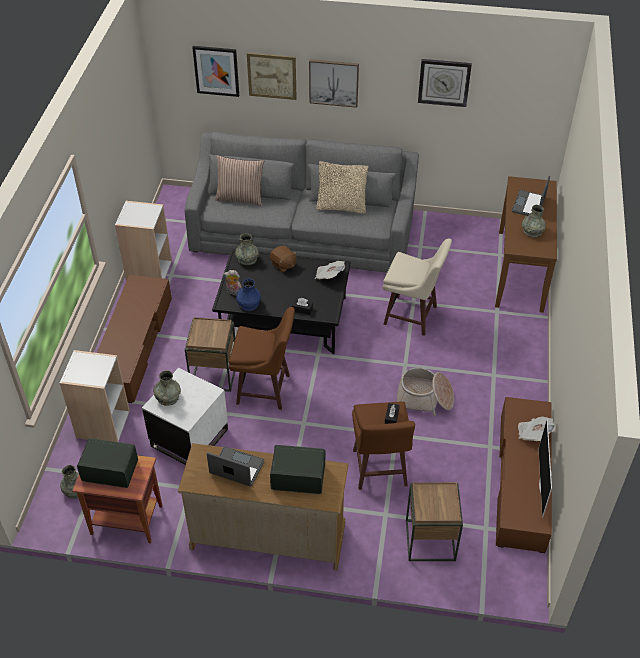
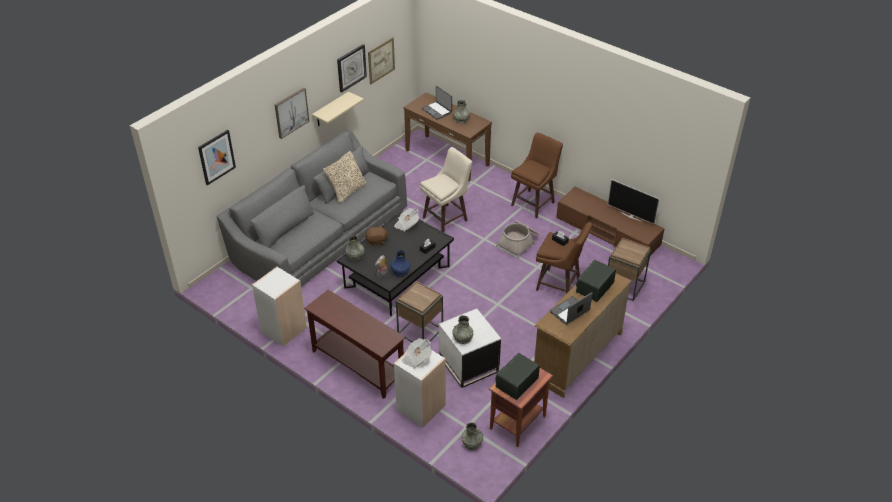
camera: 60 degrees left, 5 degrees down
brown tv stand [97,275,172,403] -> brown console table [304,290,406,399]
pillow [215,155,264,206] -> none
brown stool [229,307,295,410] -> brown stool moved to [511,132,563,218]
picture [247,53,297,100] -> picture moved to [368,37,395,84]
newspaper [518,416,555,441] -> newspaper moved to [402,338,432,369]
none -> beige shelf [312,91,364,126]

